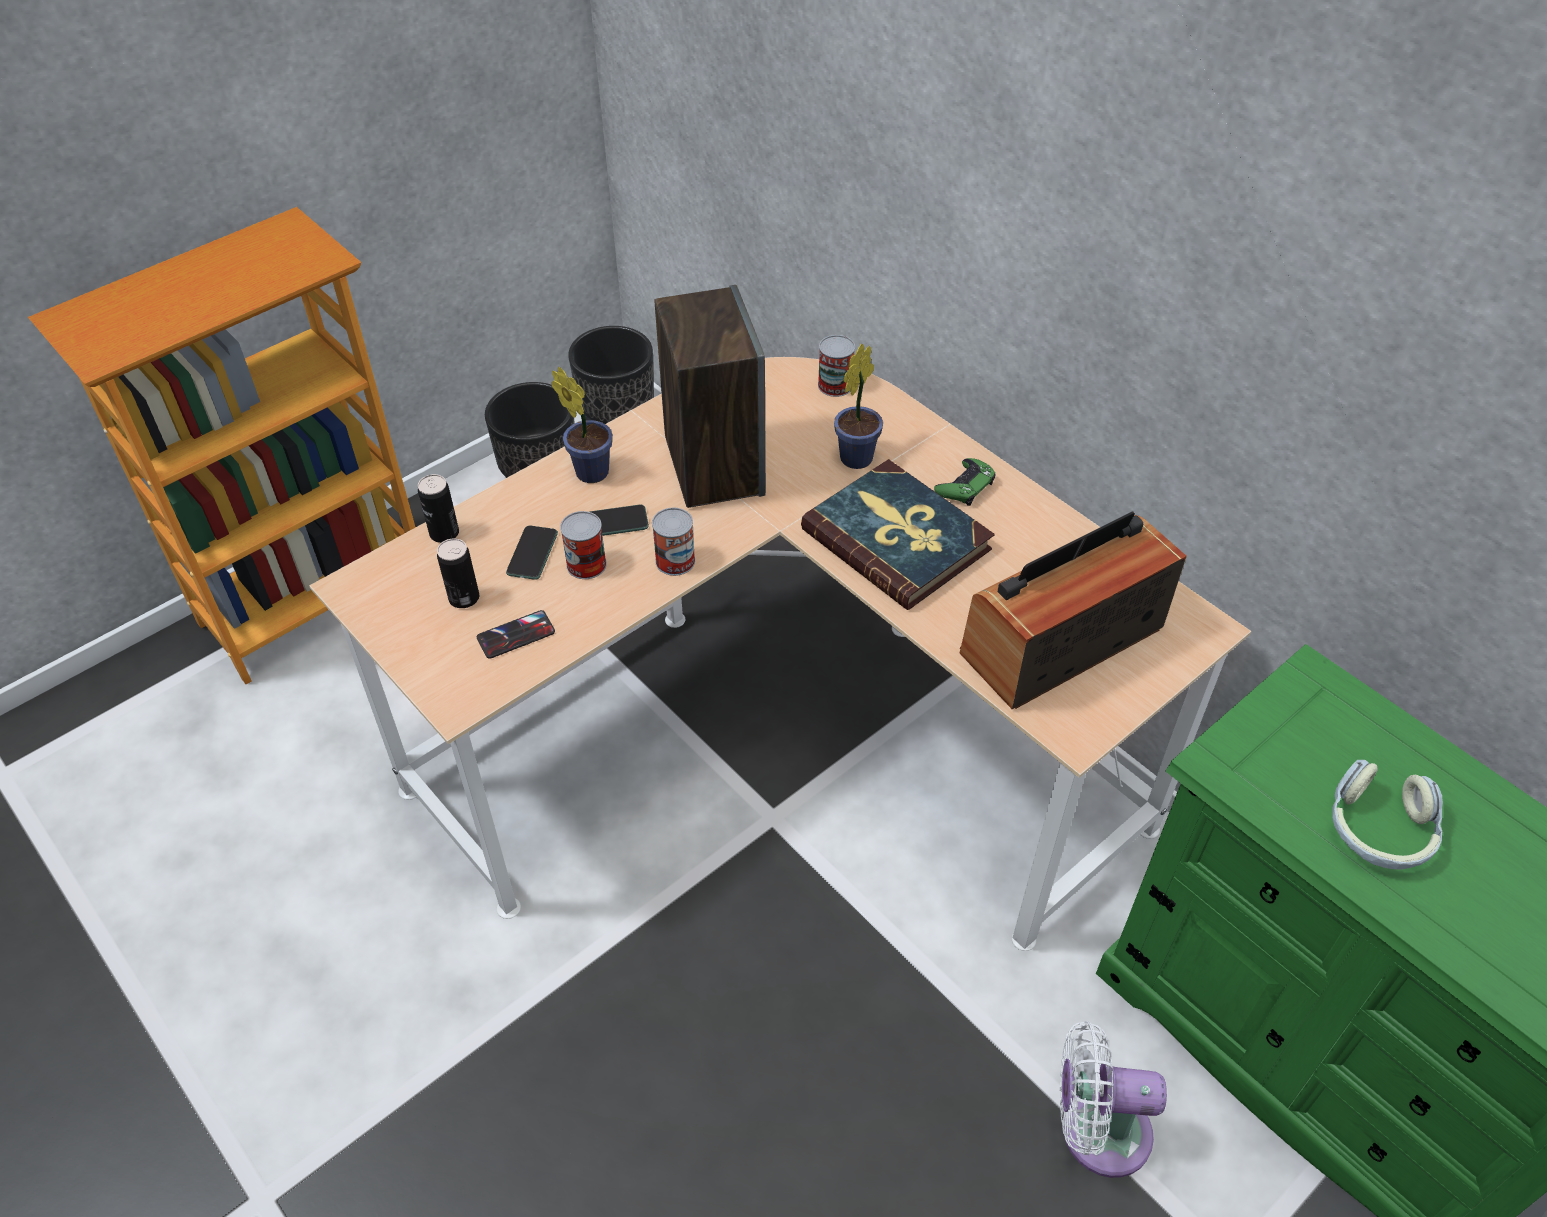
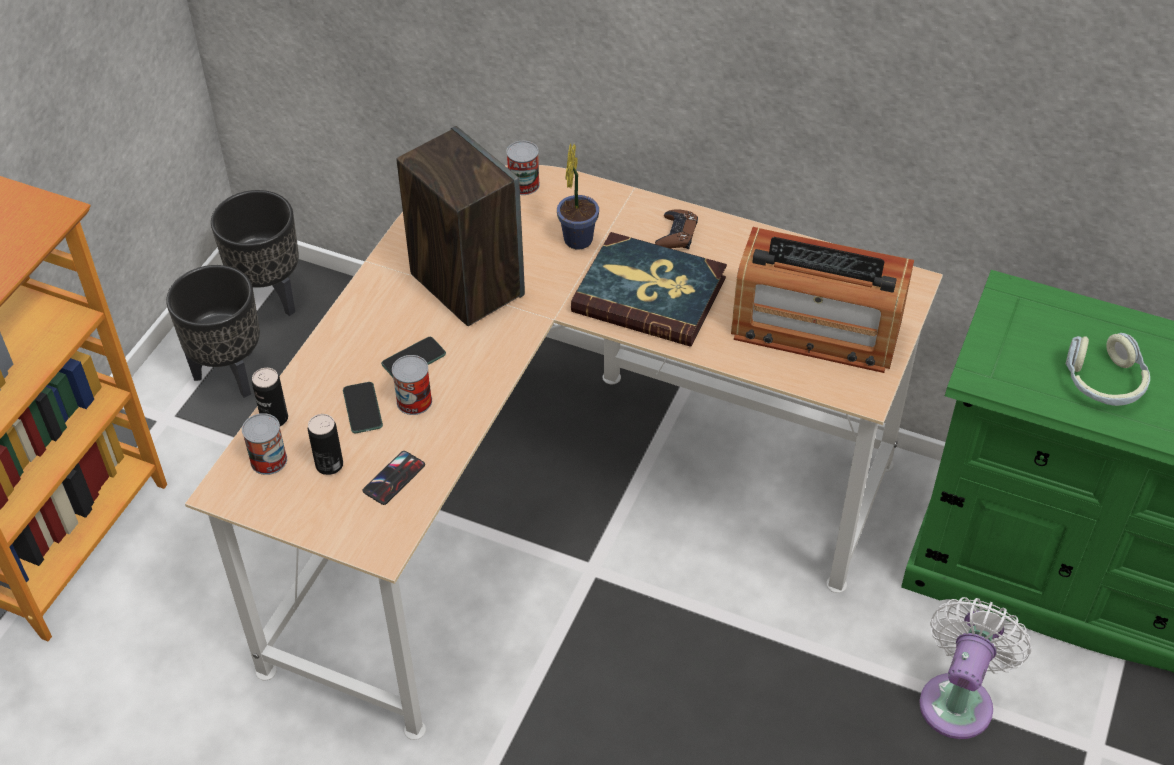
camera: 25 degrees left, 0 degrees up
potted plant [551,367,613,483] -> none
can [652,508,695,576] -> can moved to [242,413,287,475]
green game controller [934,458,996,506] -> brown game controller [655,209,698,249]
radio [960,511,1187,709] -> radio turned 105 degrees counterclockwise [731,227,914,373]
white fan [1060,1021,1167,1178] -> white fan turned 135 degrees clockwise [919,597,1032,739]

